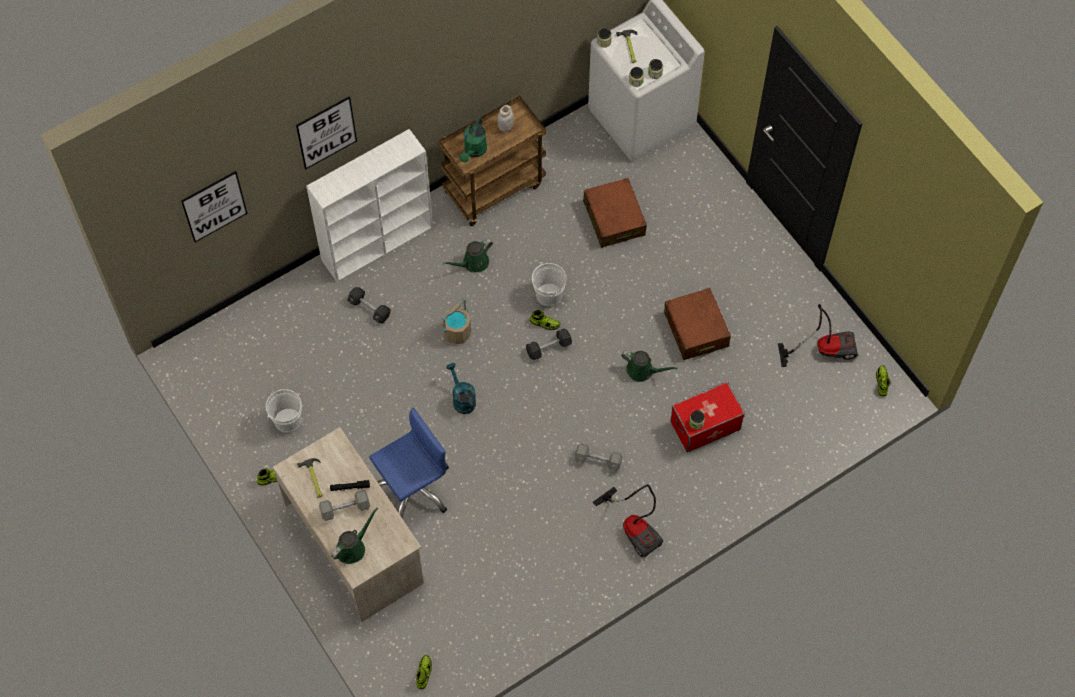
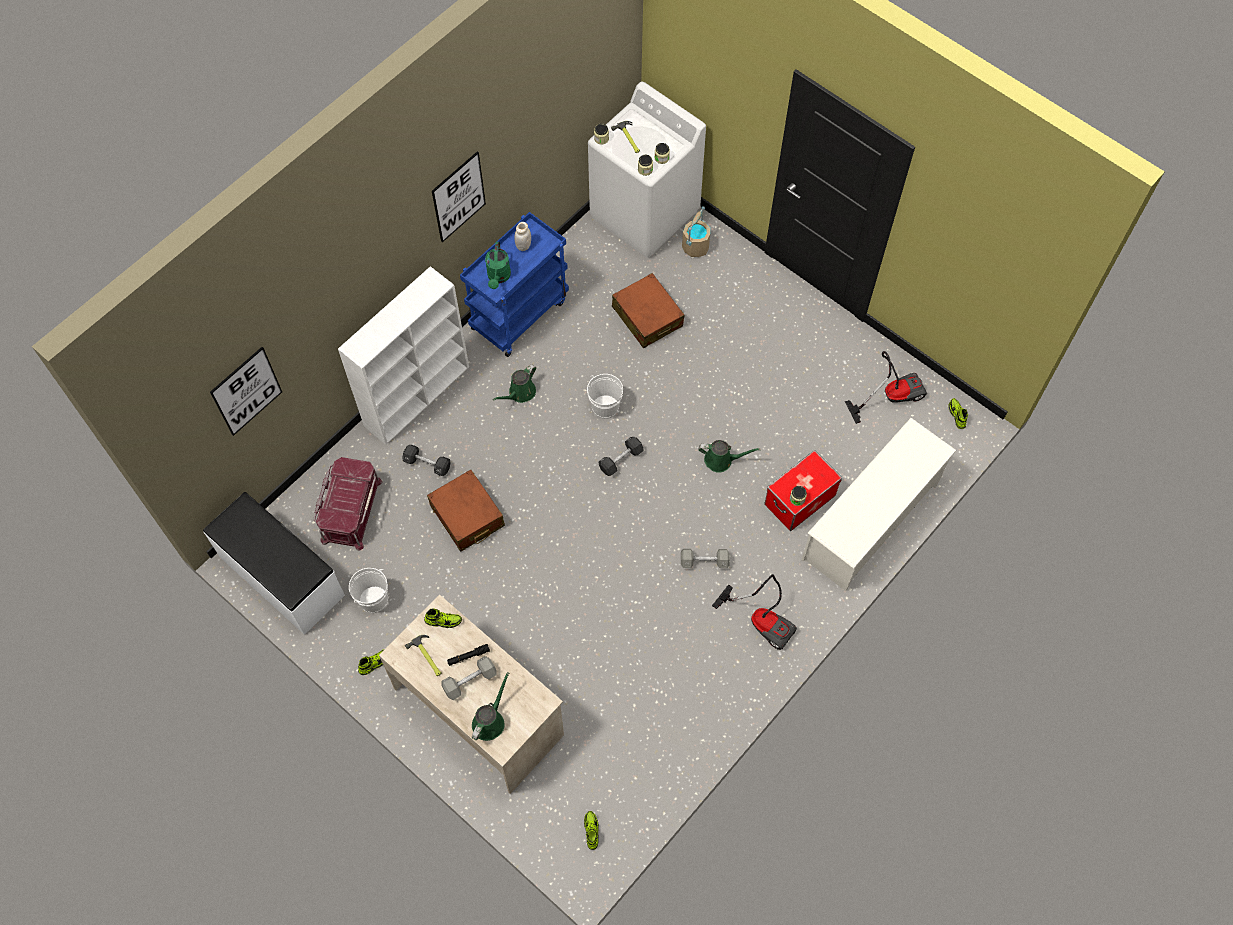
camera: 15 degrees left, 0 degrees up
picture [296,96,357,169] -> picture moved to [432,151,486,242]
blue office chair [369,408,449,518] -> none
brown cart [439,96,546,226] -> blue cart [460,212,569,357]
beige bucket [442,298,471,344] -> beige bucket moved to [682,206,710,257]
turquoise watering can [446,363,476,414] -> none
shoe [530,310,561,330] -> shoe moved to [424,608,462,628]
brown suitcase [664,288,731,360] -> brown suitcase moved to [427,470,505,552]
none -> white bench [203,492,345,635]
none -> red storage box [313,457,383,551]
none -> white shoe rack [802,418,957,591]

